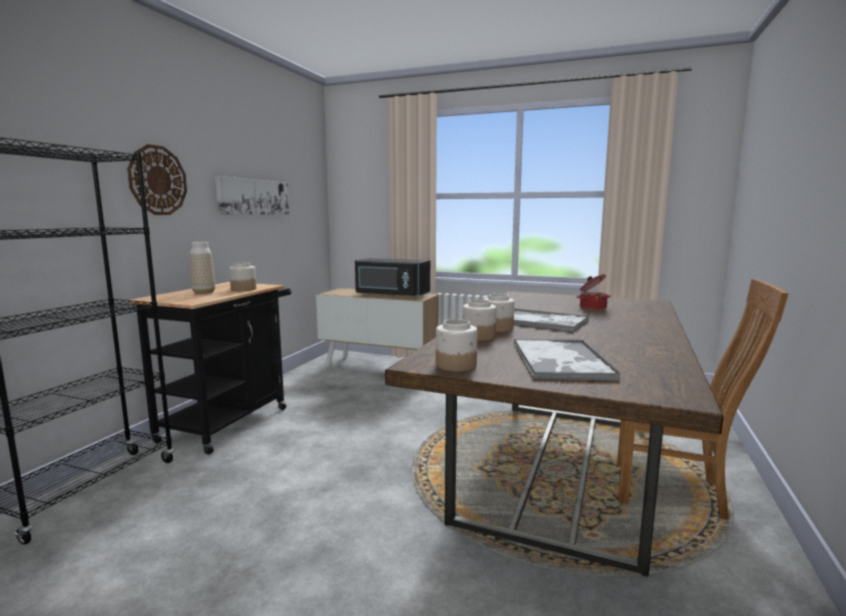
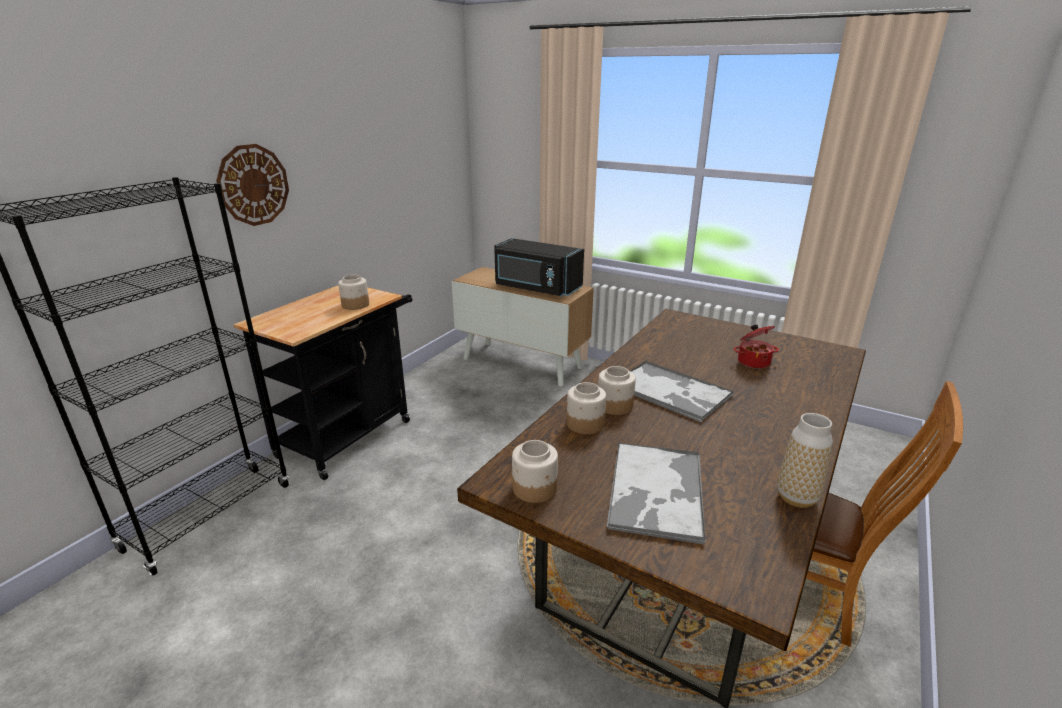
camera: 10 degrees right, 15 degrees up
vase [190,242,216,294] -> vase moved to [777,413,833,508]
picture [215,176,289,215] -> none

